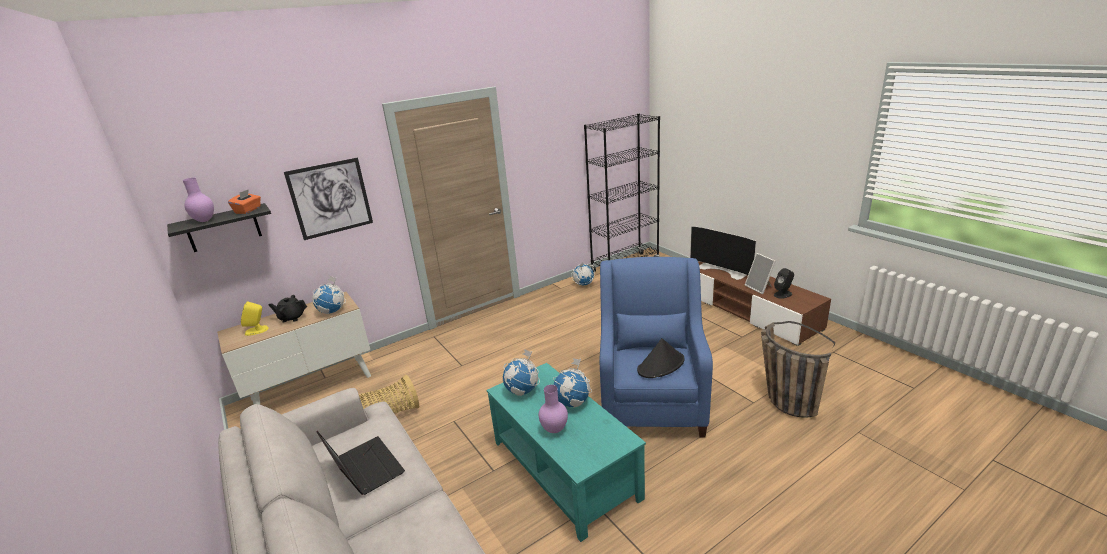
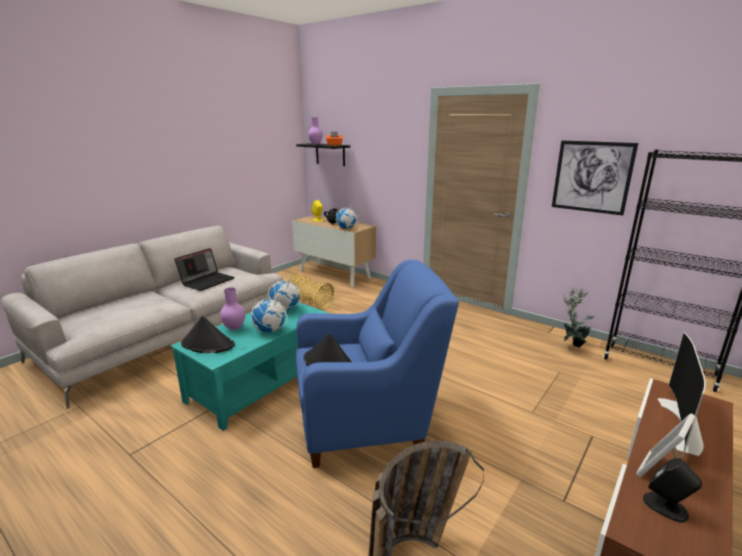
camera: 70 degrees right, 5 degrees down
picture [284,158,373,240] -> picture moved to [552,140,638,215]
globe [571,262,595,286] -> potted plant [563,288,594,348]
none -> black hat [181,316,235,353]

